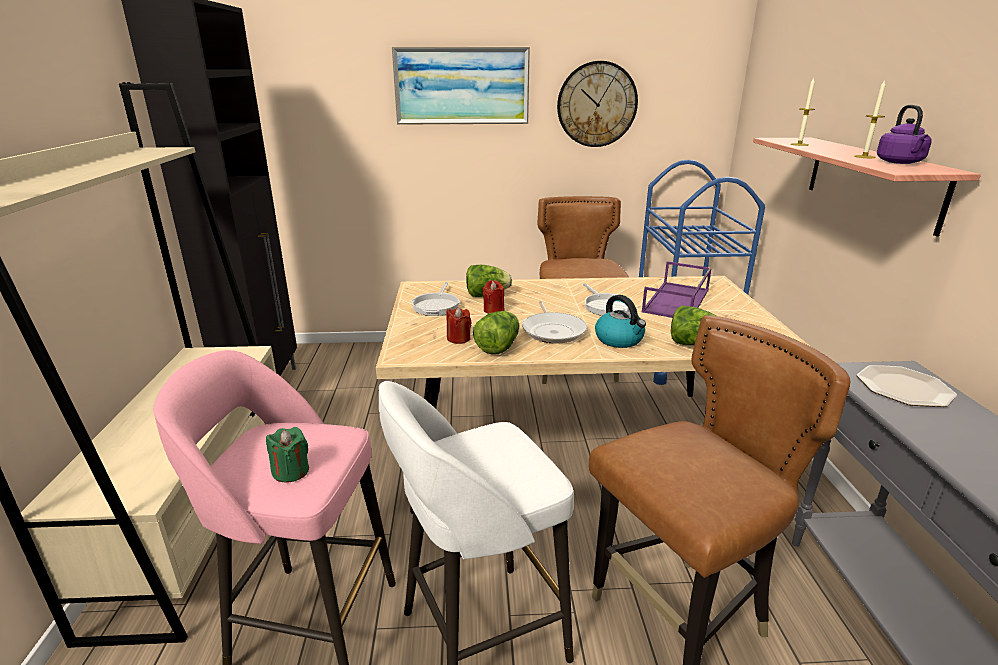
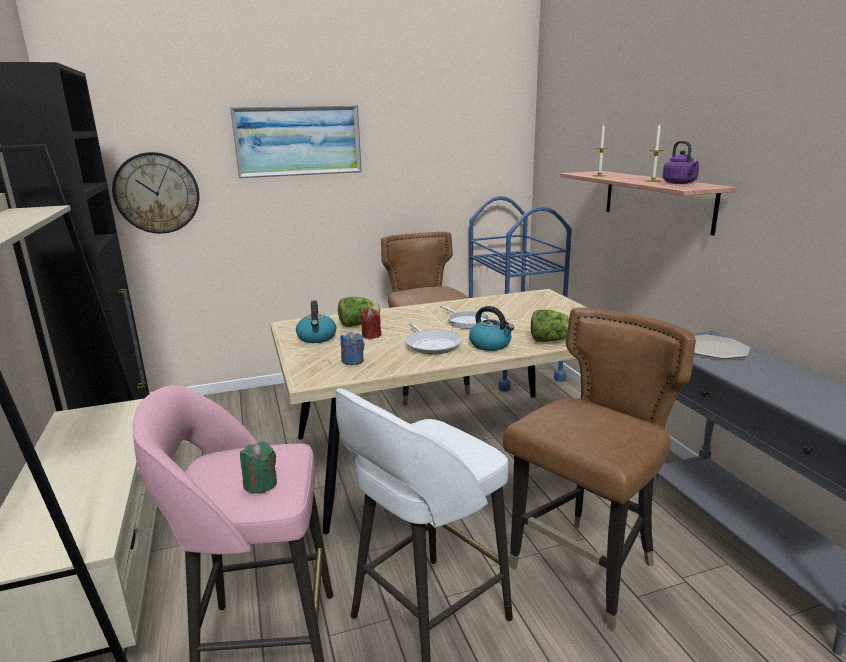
camera: 15 degrees left, 5 degrees down
frying pan [411,282,461,316] -> kettle [296,300,336,343]
red candle [446,307,471,344] -> blue candle [340,332,364,365]
lettuce [473,311,519,355] -> none
wall clock [557,61,638,147] -> wall clock moved to [112,152,199,234]
purple tray [642,261,712,318] -> none

